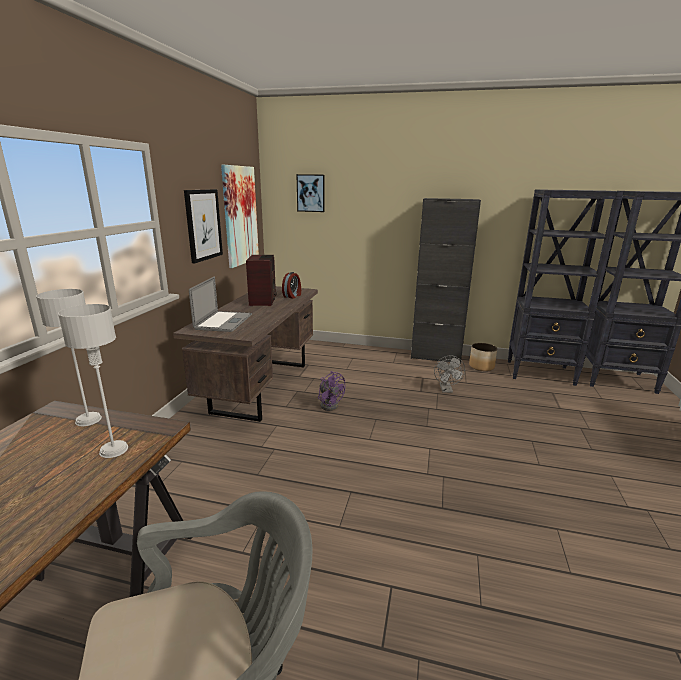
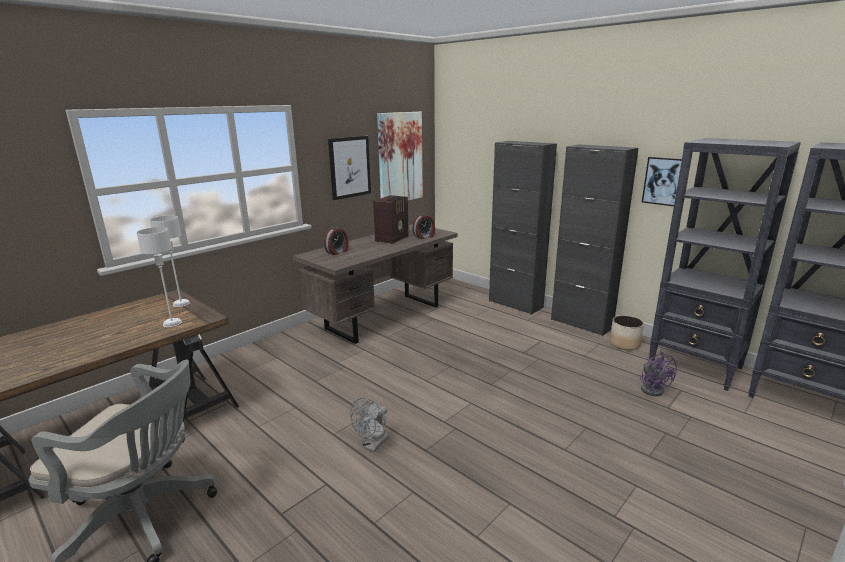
camera: 30 degrees right, 0 degrees up
laptop [189,276,252,332] -> alarm clock [324,227,348,255]
picture [296,174,325,212] -> picture moved to [642,157,682,206]
purple fan [318,371,345,411] -> purple fan moved to [640,351,678,396]
grey fan [434,355,465,393] -> grey fan moved to [350,398,389,452]
none -> black cabinet [489,141,557,315]

